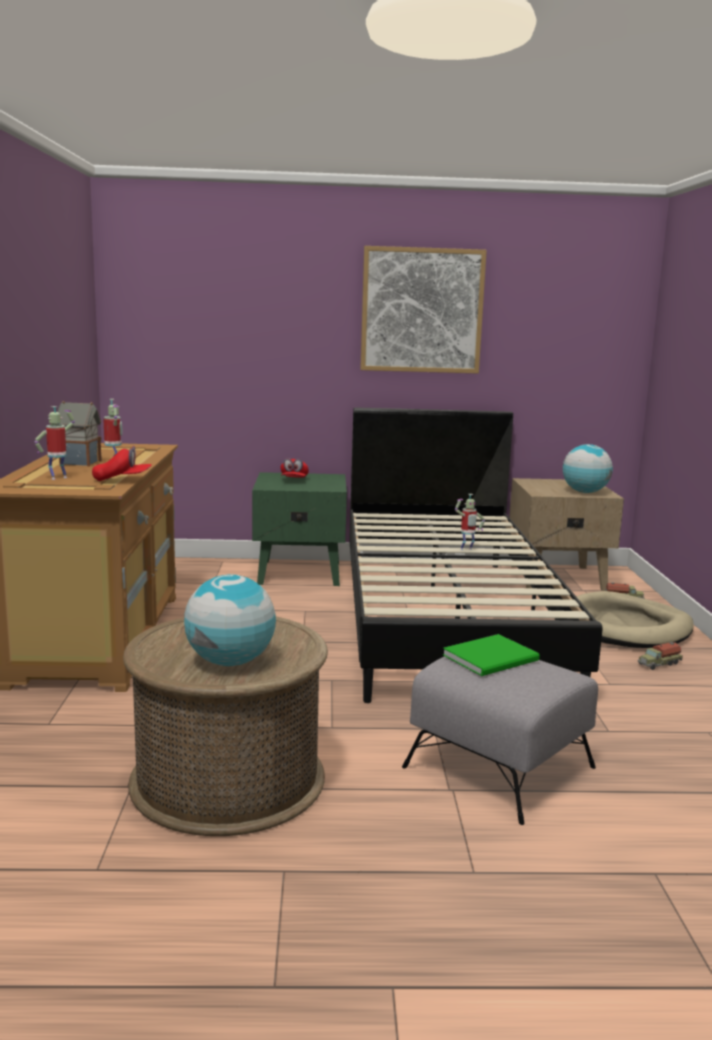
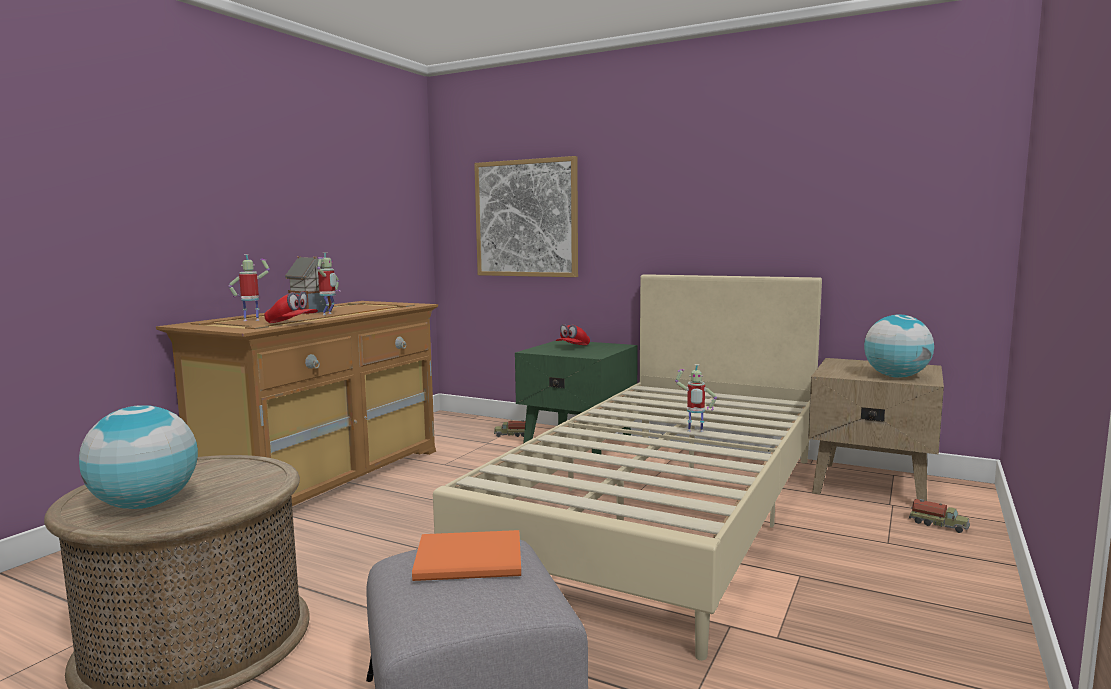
camera: 30 degrees right, 5 degrees down
black bed [349,407,603,703] -> beige bed [433,274,822,661]
picture [360,246,487,374] -> picture moved to [474,156,578,277]
green book [443,634,540,676] -> orange book [412,530,521,581]
beige dog bed [577,591,694,648] -> none
toy truck [638,642,683,670] -> toy truck moved to [494,420,525,437]

